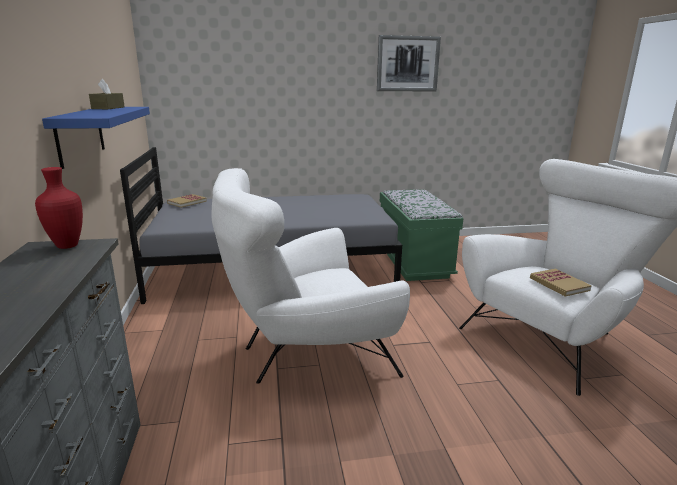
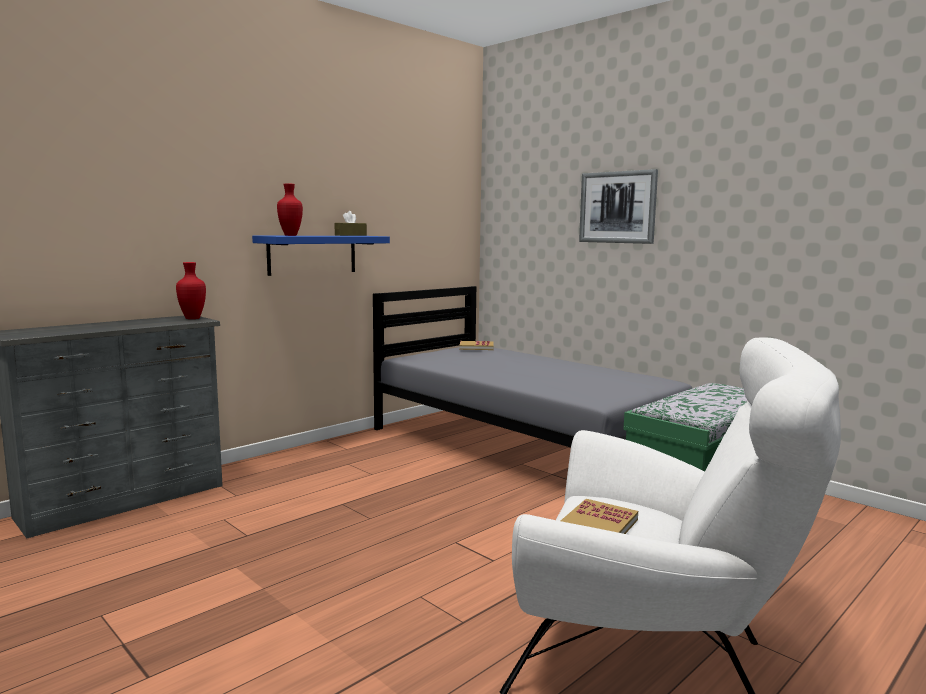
camera: 55 degrees right, 10 degrees down
white armchair [211,168,410,384] -> none
picture [377,35,441,91] -> picture moved to [579,169,658,244]
none -> red vase [277,183,303,236]

